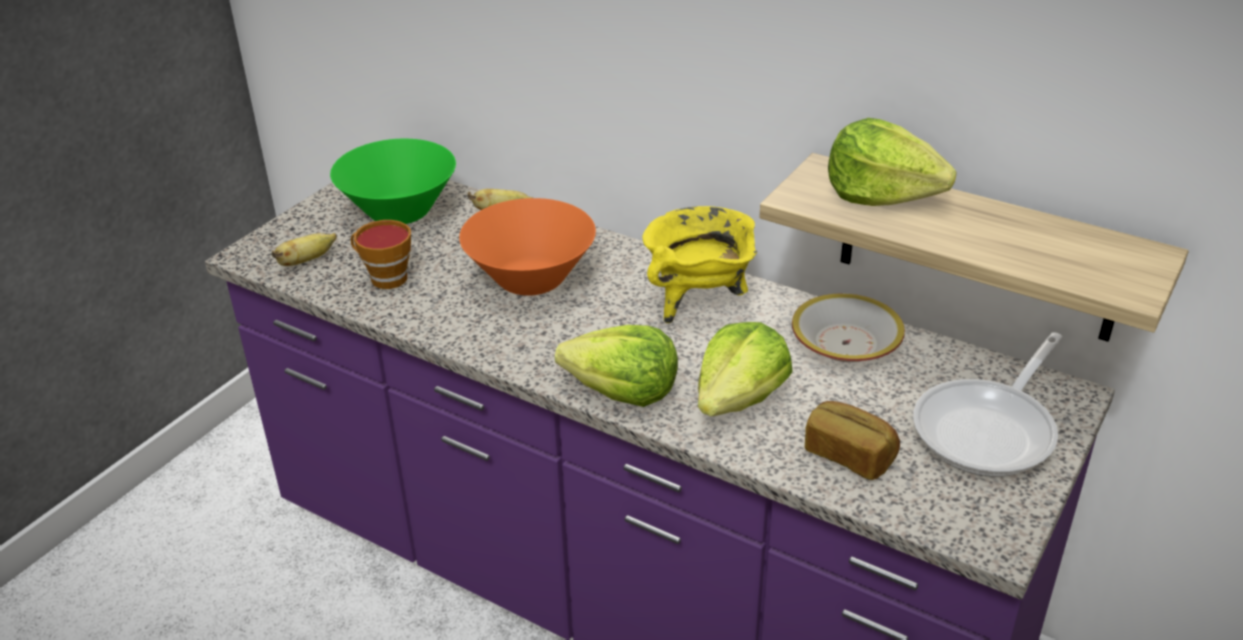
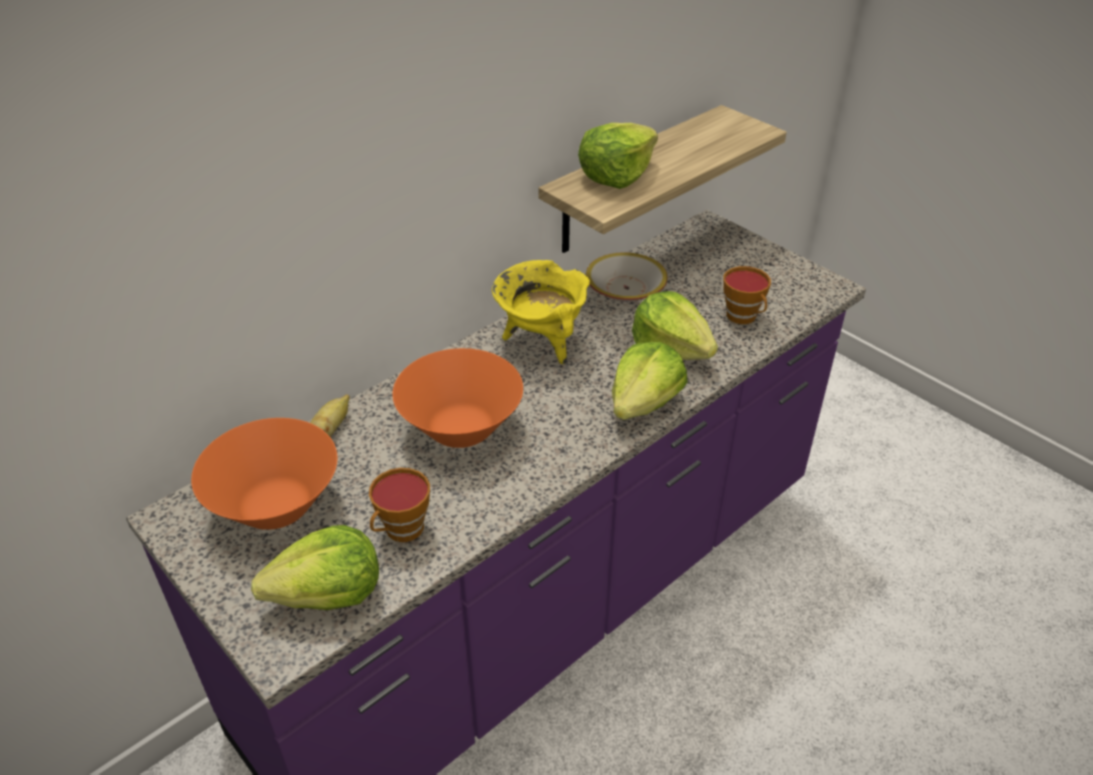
camera: 75 degrees left, 5 degrees up
banana [272,233,337,266] -> lettuce [251,525,379,610]
green bowl [330,139,456,224] -> orange bowl [191,418,338,530]
bread [805,401,900,480] -> cup [723,266,771,324]
frying pan [913,332,1062,477] -> none

